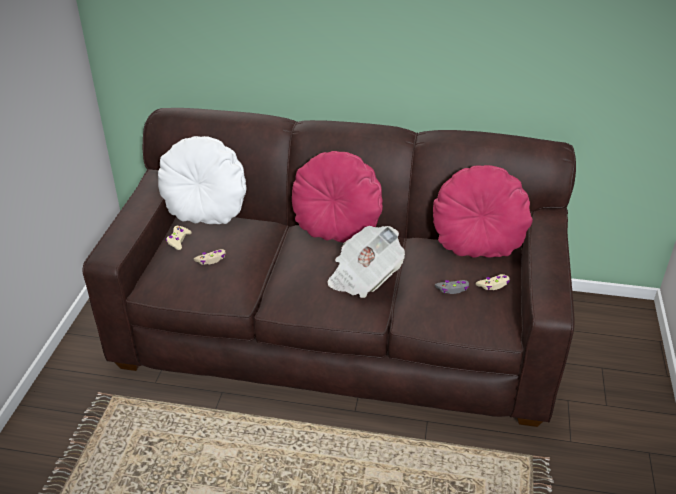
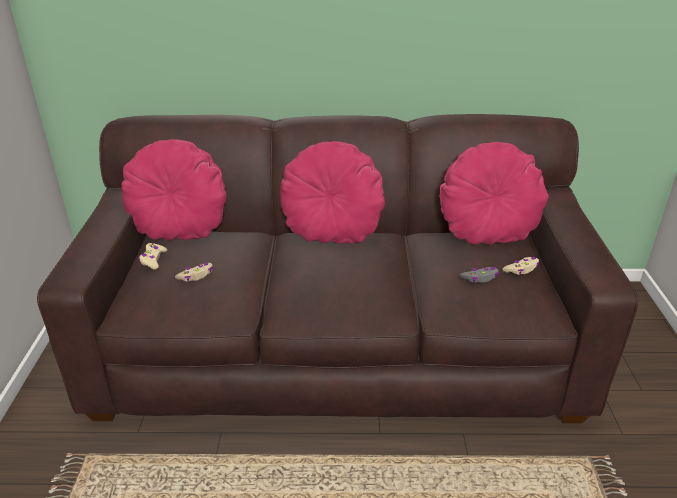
camera: 10 degrees left, 5 degrees down
white pillow [158,136,246,224] -> pink pillow [121,139,227,241]
newspaper [327,226,405,298] -> none

